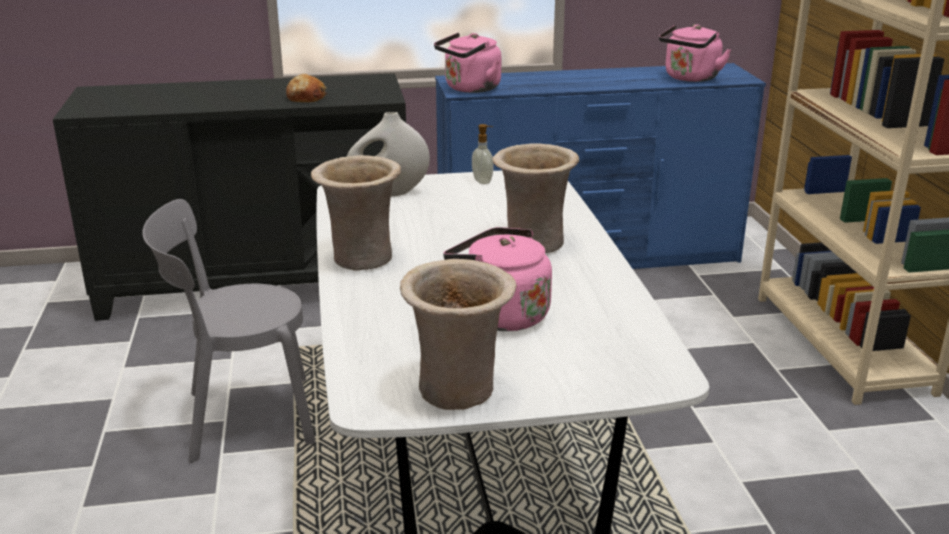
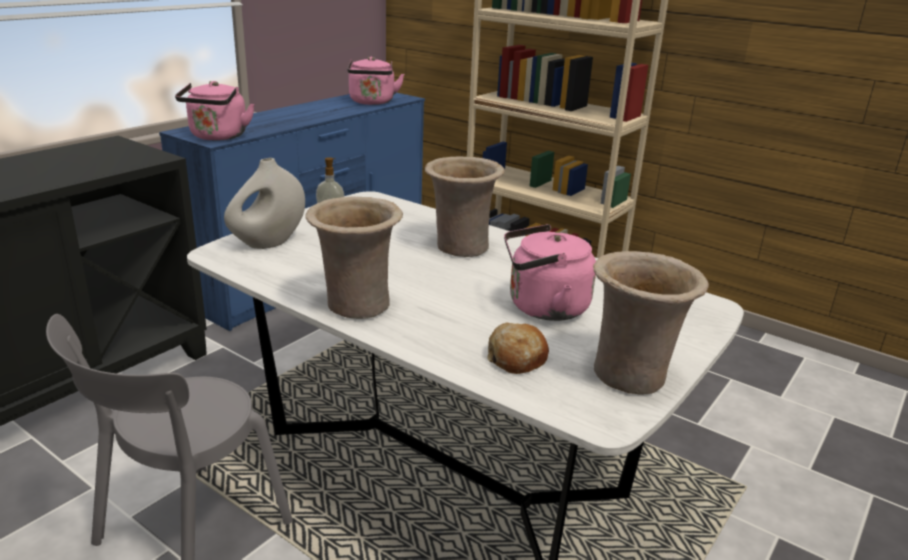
camera: 45 degrees left, 0 degrees up
bread [286,74,327,102] -> bread moved to [487,323,549,374]

